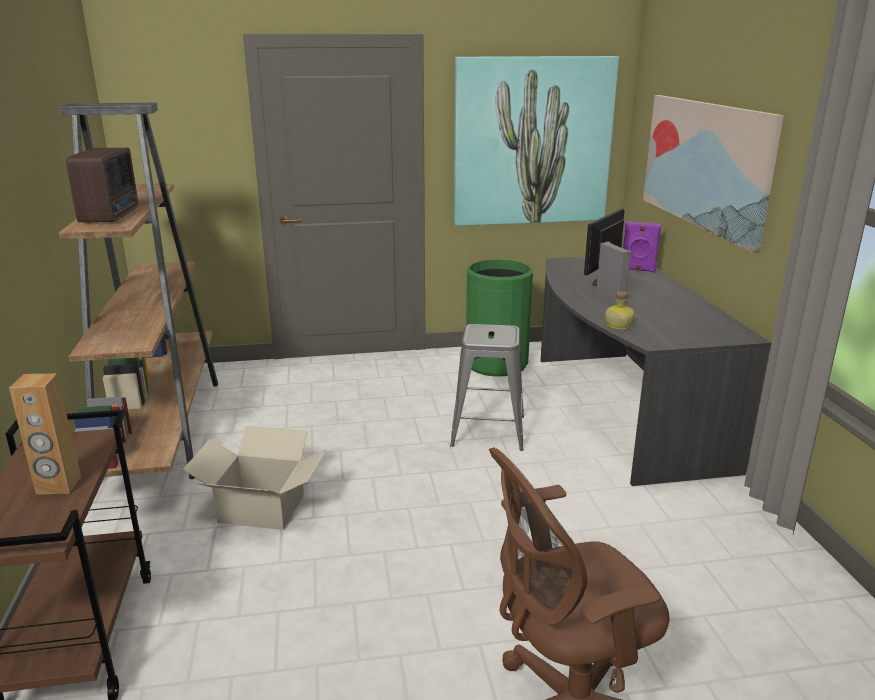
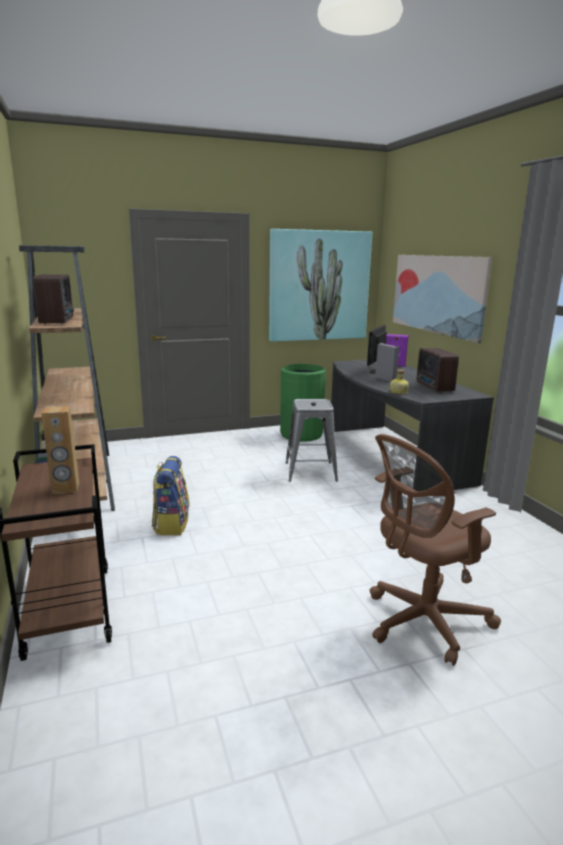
camera: 10 degrees left, 5 degrees down
cardboard box [182,426,326,530] -> backpack [152,456,190,535]
none -> radio [417,348,459,392]

